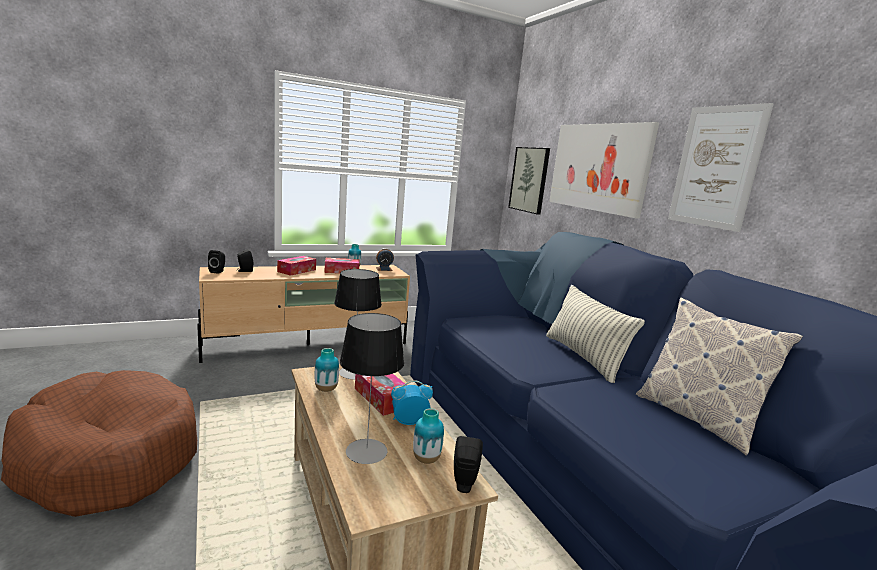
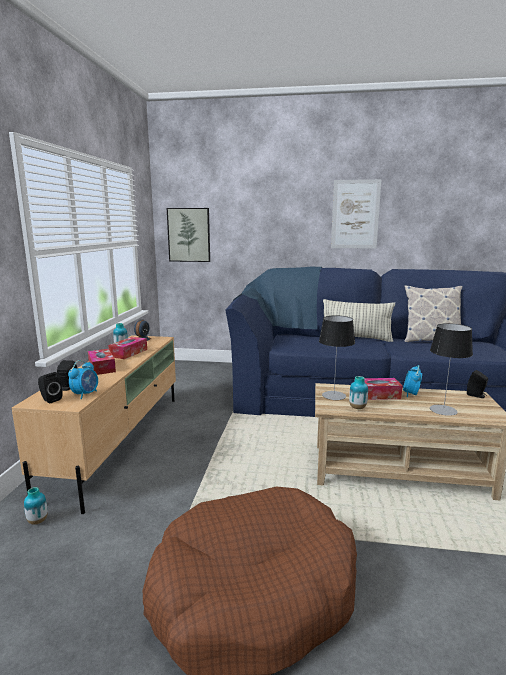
camera: 55 degrees left, 0 degrees up
vase [413,408,444,464] -> vase moved to [24,487,48,525]
picture [549,122,659,219] -> none
none -> alarm clock [68,360,98,399]

